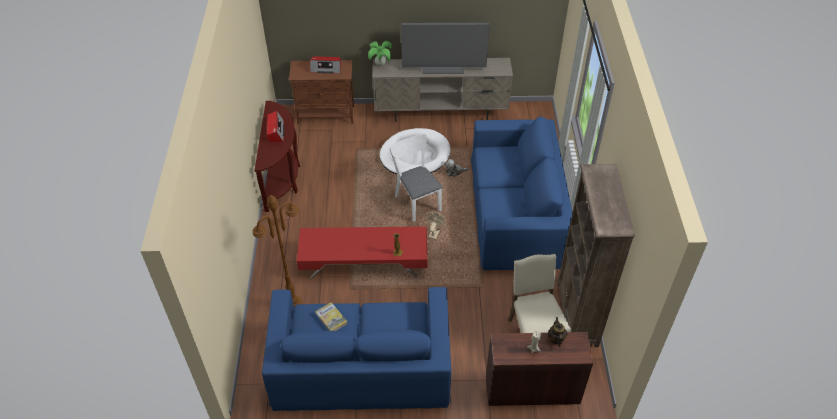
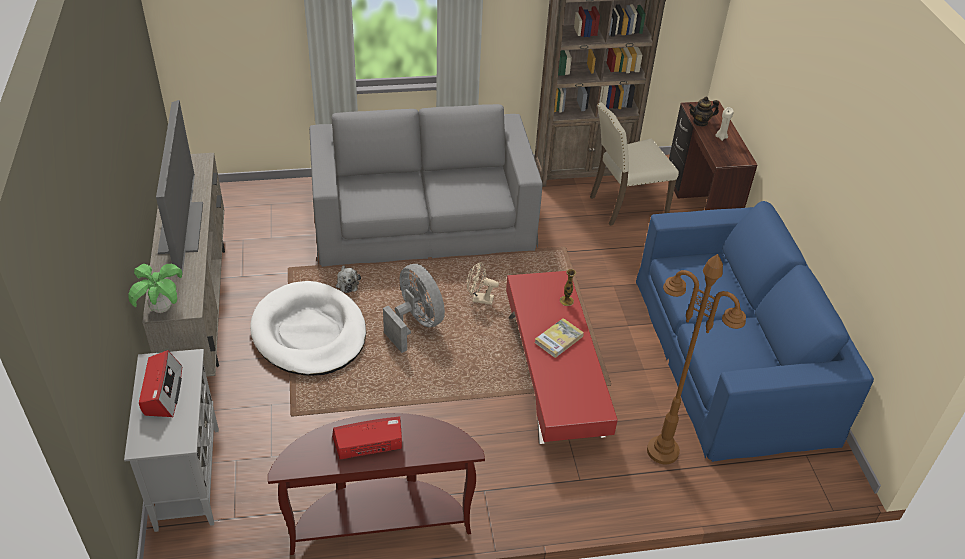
camera: 100 degrees left, 5 degrees down
brown cabinet [289,60,354,124] -> grey cabinet [124,349,219,532]
book [315,302,348,331] -> book moved to [535,318,584,358]
white chair [389,134,443,222] -> grey fan [383,264,445,353]
blue sofa [471,117,572,271] -> grey sofa [309,104,543,267]

